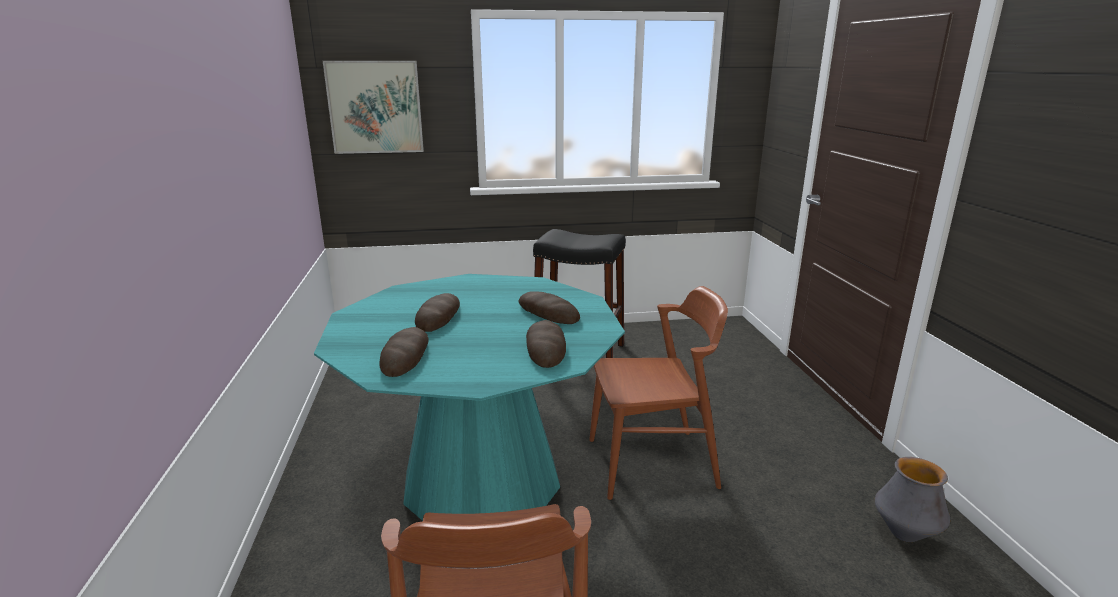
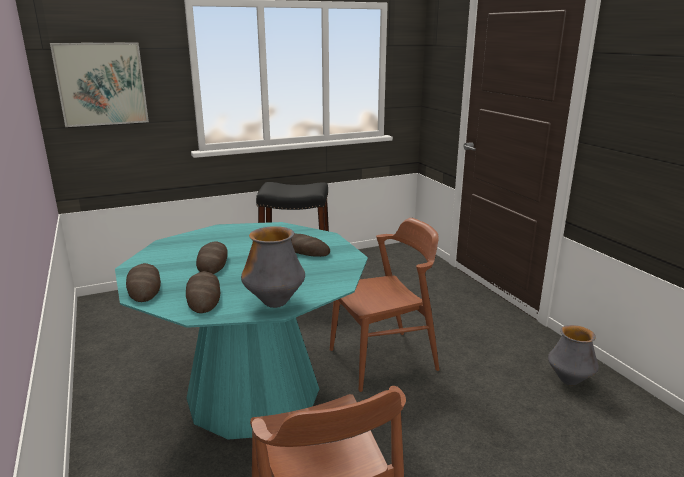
camera: 15 degrees left, 0 degrees up
bread [526,320,566,368] -> bread moved to [126,263,161,302]
none -> vase [241,226,305,308]

